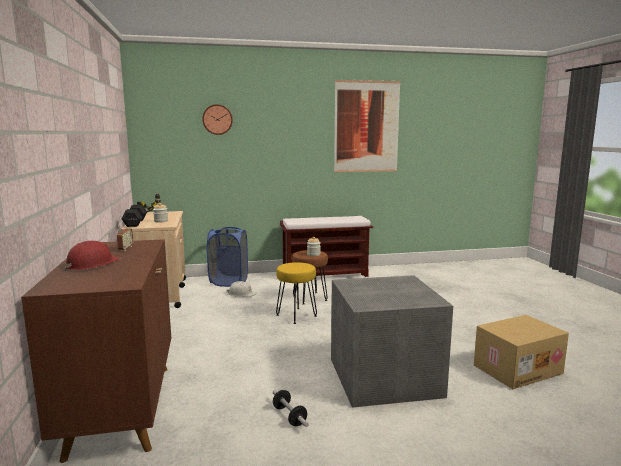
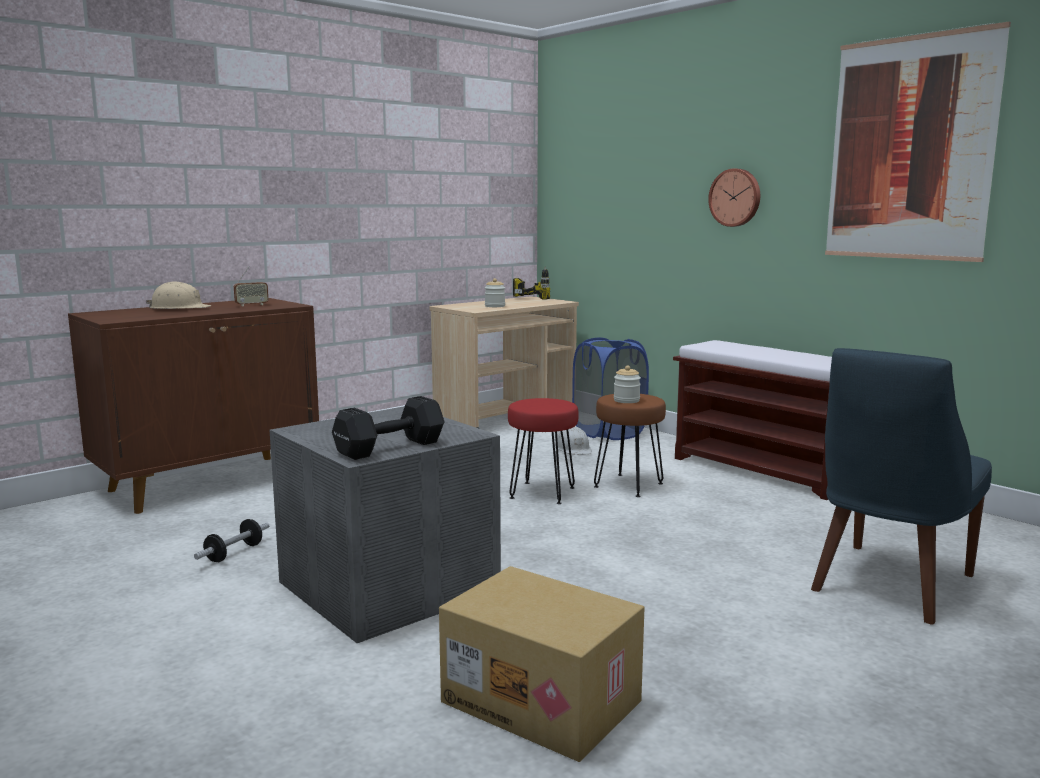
camera: 60 degrees right, 0 degrees up
red hard hat [65,241,121,271] -> beige hard hat [146,281,212,309]
black dumbbell [121,205,147,227] -> black dumbbell moved to [332,396,445,460]
wall clock [202,104,233,135] -> wall clock moved to [708,168,760,227]
yellow stool [276,262,317,324] -> red stool [508,398,579,504]
none -> blue chair [811,348,992,625]

